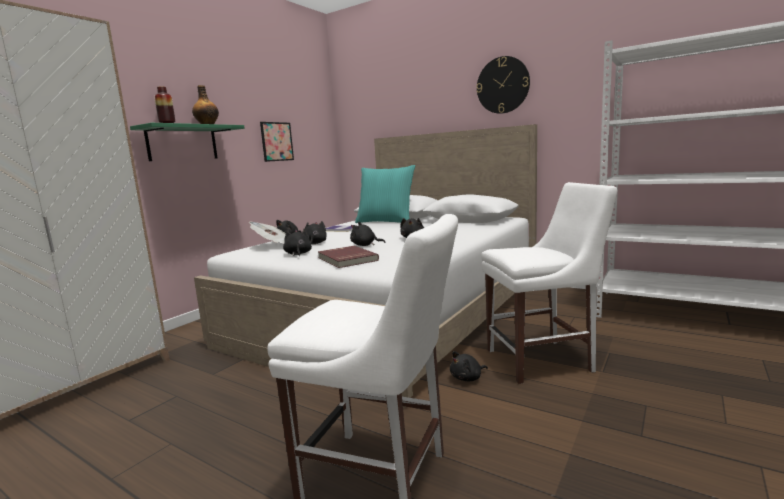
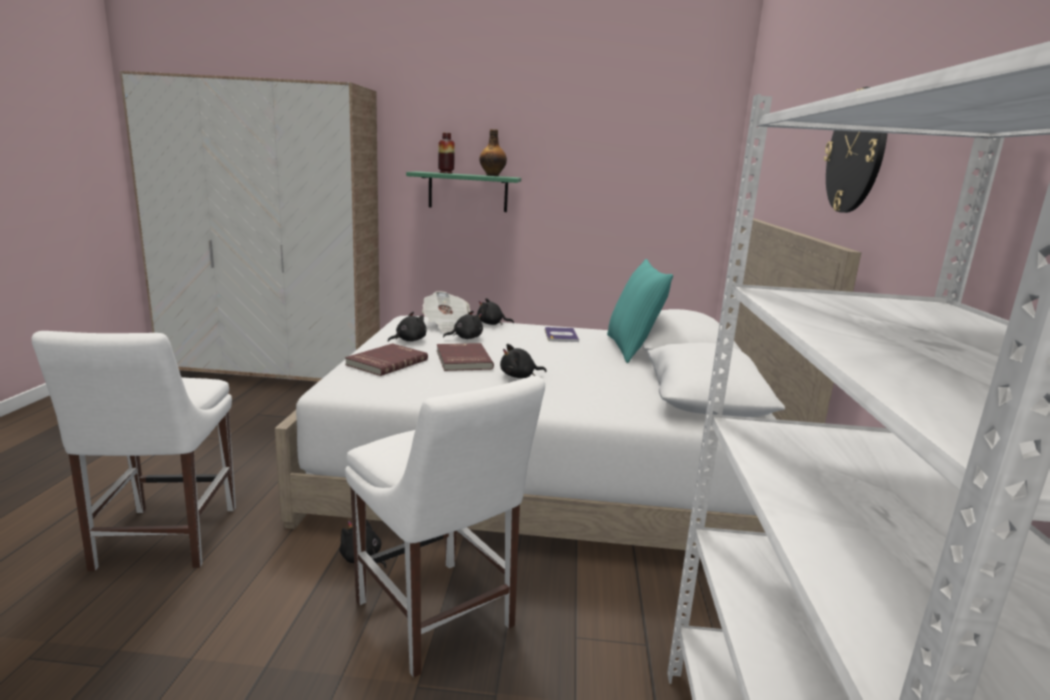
camera: 60 degrees right, 5 degrees up
picture [260,122,294,162] -> none
black plush toy [350,222,386,246] -> red book [437,343,494,371]

